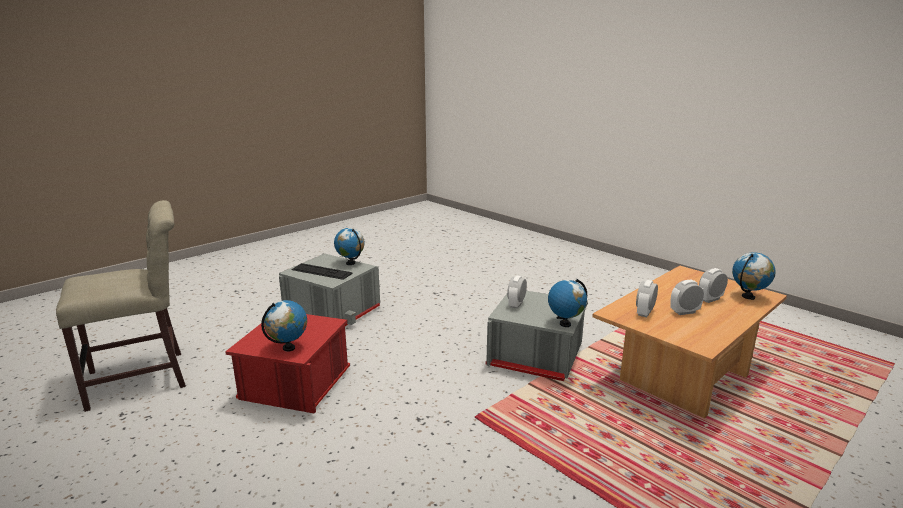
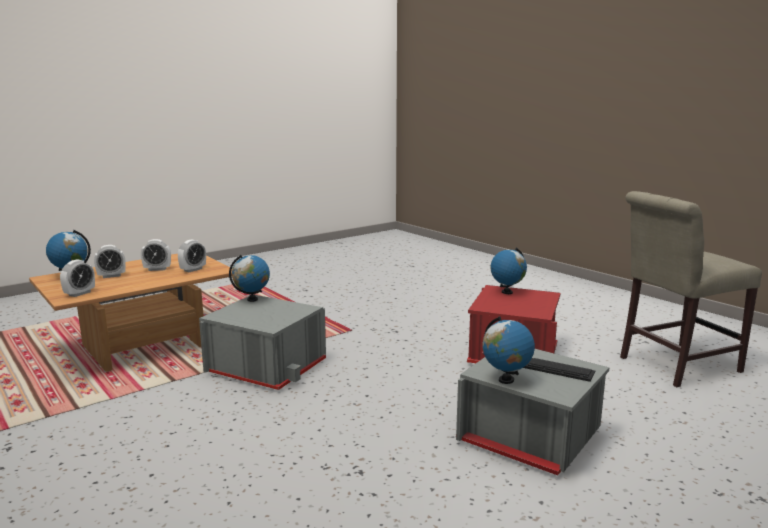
camera: 175 degrees left, 5 degrees down
alarm clock [507,275,527,309] -> alarm clock moved to [60,260,95,297]

